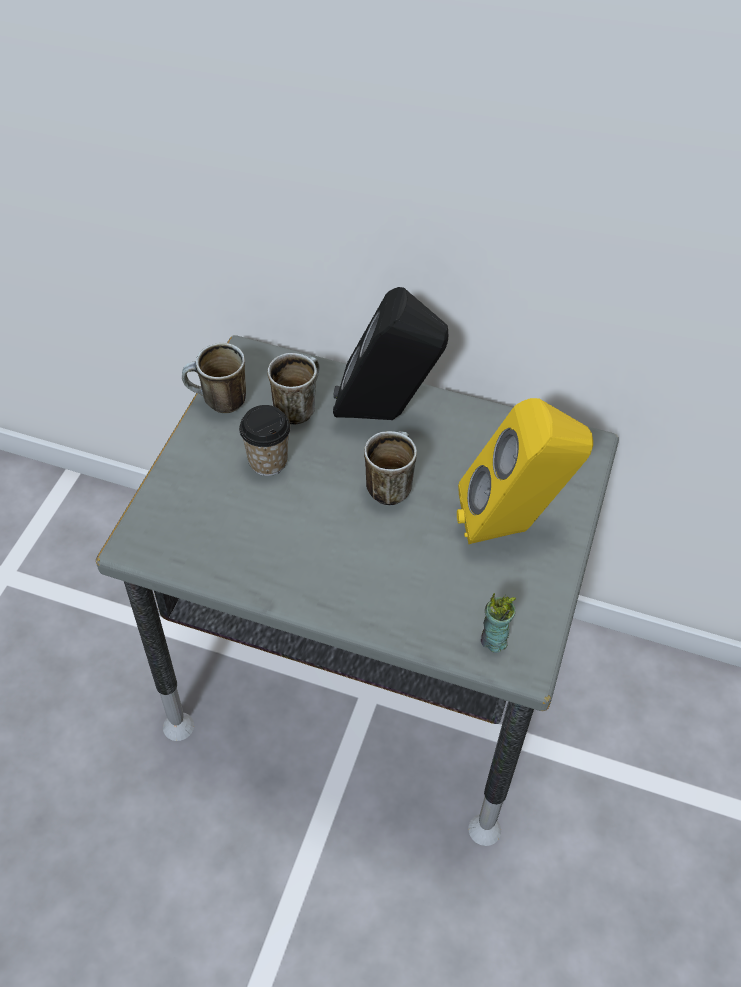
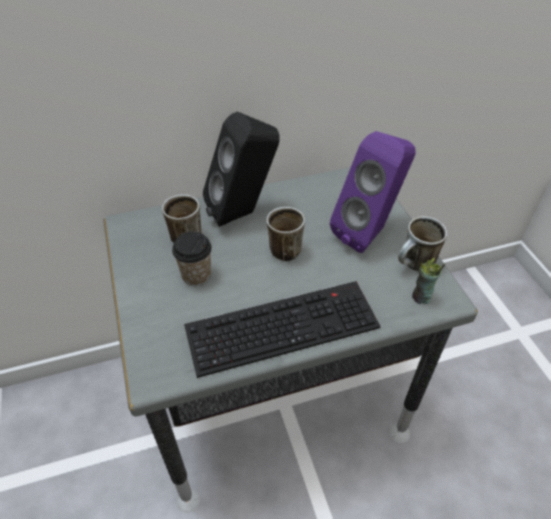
camera: 35 degrees left, 5 degrees down
mug [182,343,246,413] -> mug moved to [398,216,447,271]
yellow speaker [457,398,593,544] -> purple speaker [330,131,416,253]
none -> keyboard [184,281,380,378]

